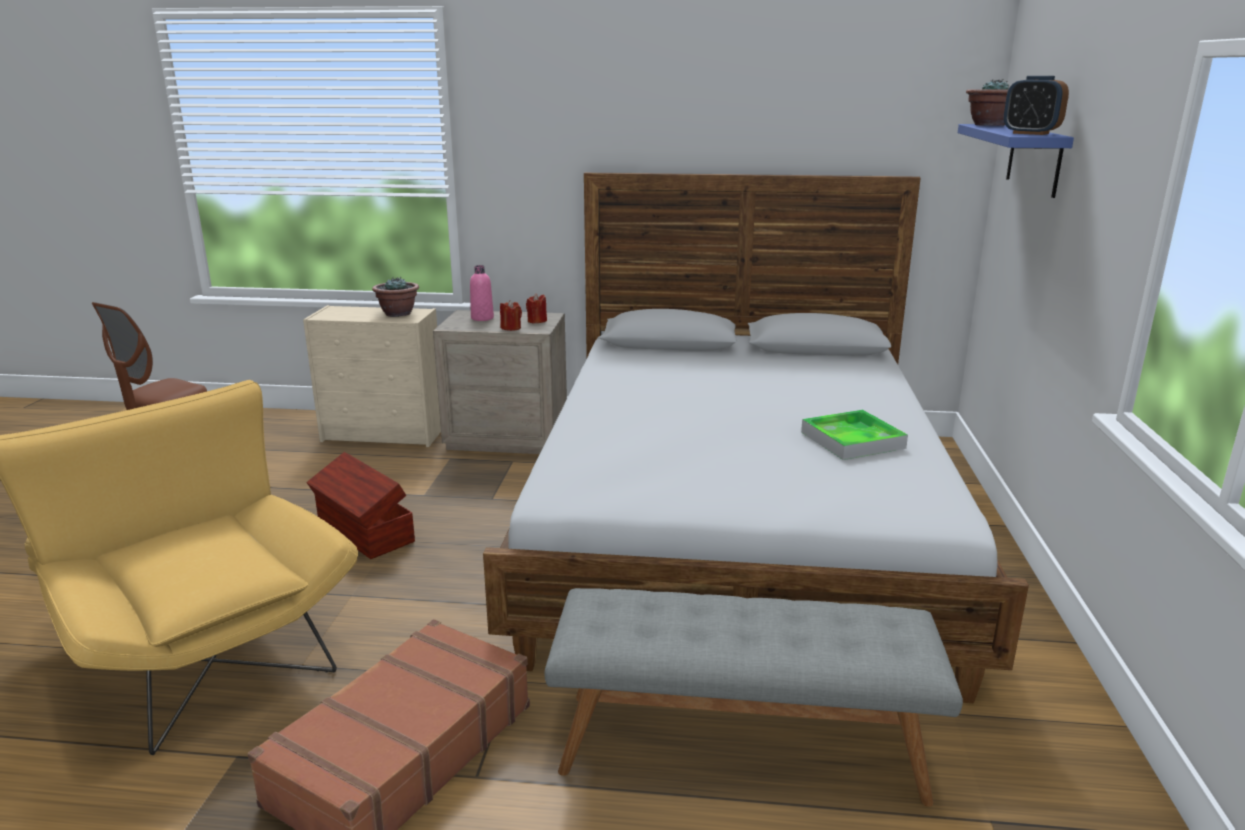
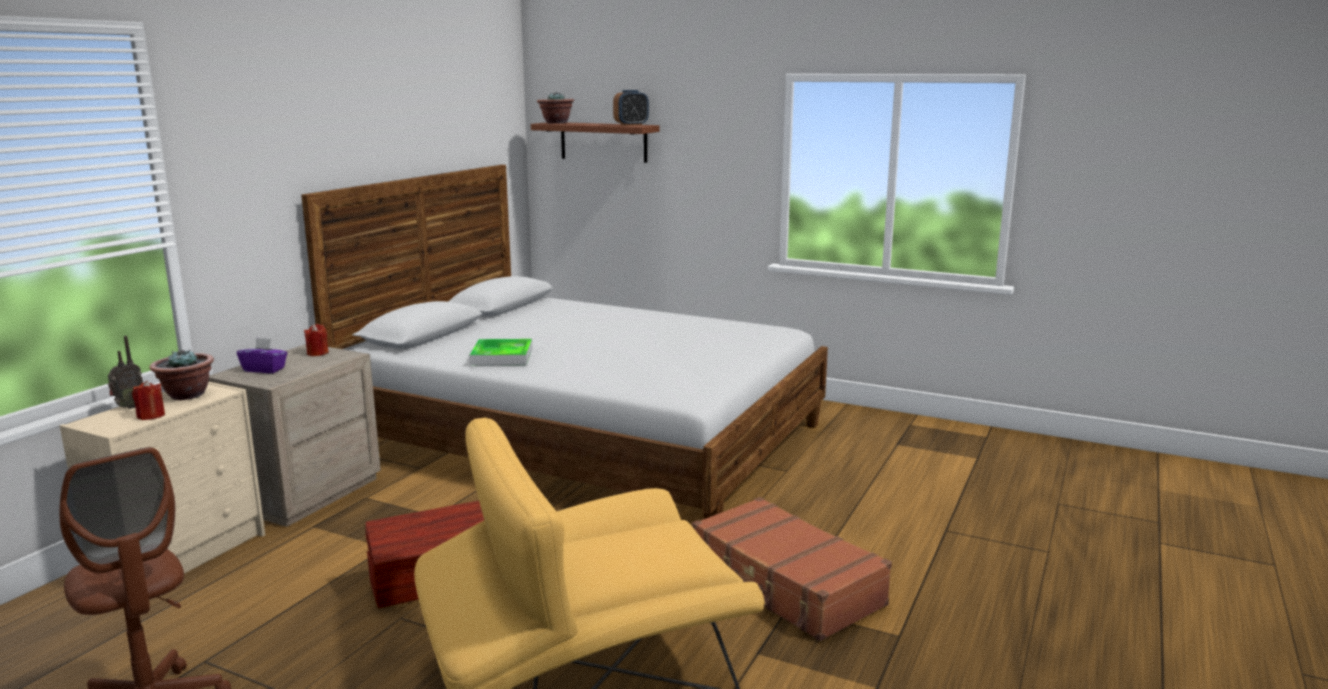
camera: 70 degrees left, 5 degrees down
pink bottle [470,265,494,321] -> purple tissue box [237,338,287,373]
red candle [500,300,522,331] -> red candle moved to [132,381,165,420]
grey bench [545,588,963,807] -> none
tray [801,410,908,460] -> tray moved to [470,339,532,366]
blue shelf [958,124,1074,198] -> brown shelf [531,122,659,163]
none -> radio [108,336,143,409]

